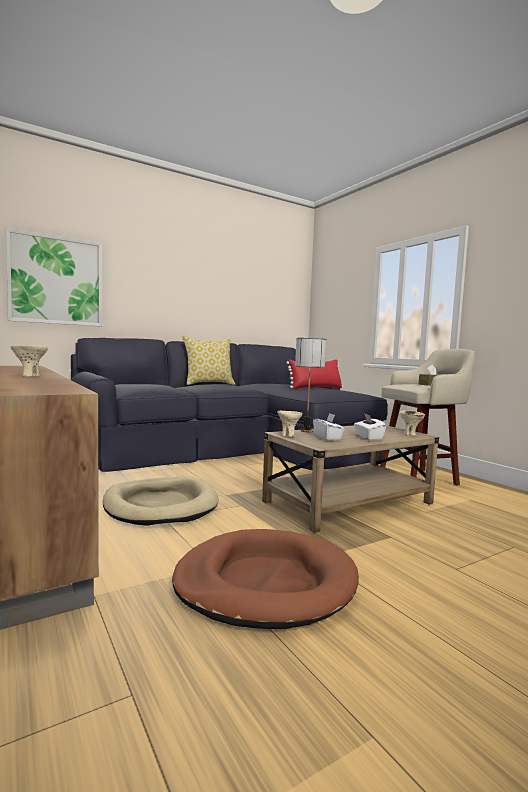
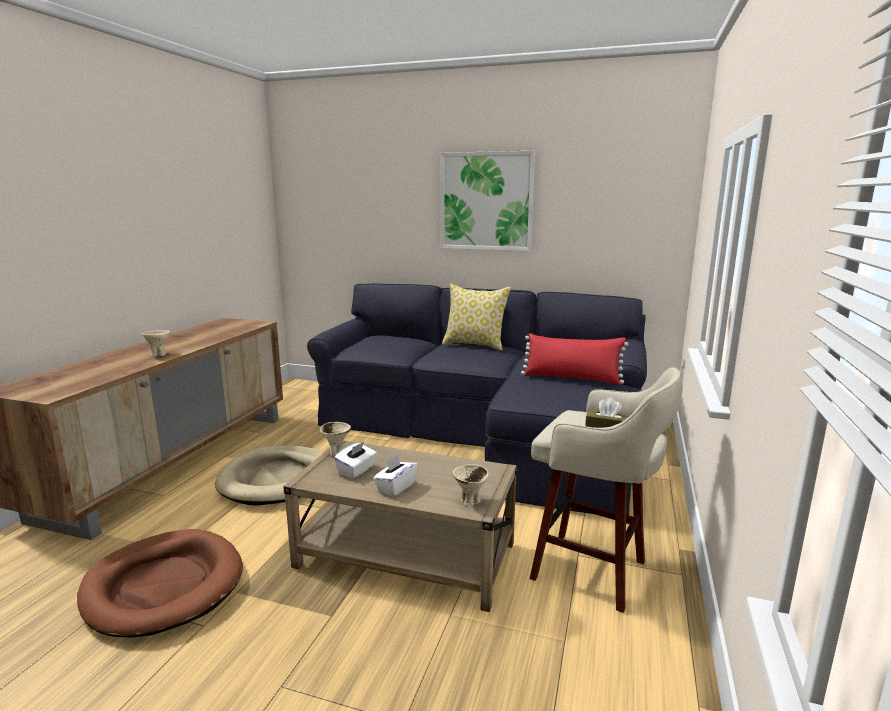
camera: 50 degrees right, 10 degrees up
picture [6,228,102,327] -> picture moved to [440,151,535,251]
table lamp [295,338,326,432] -> none

